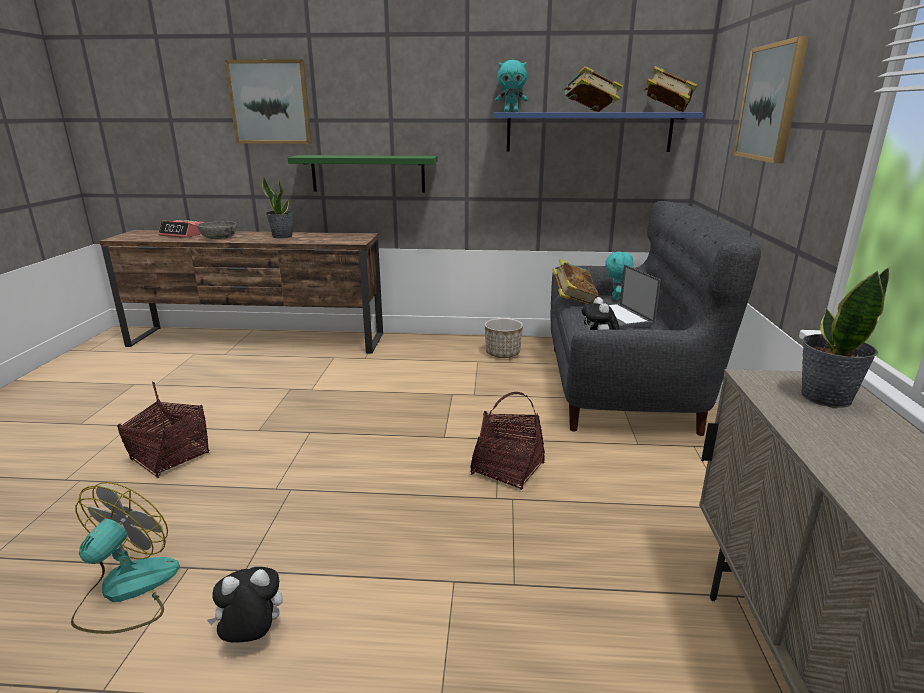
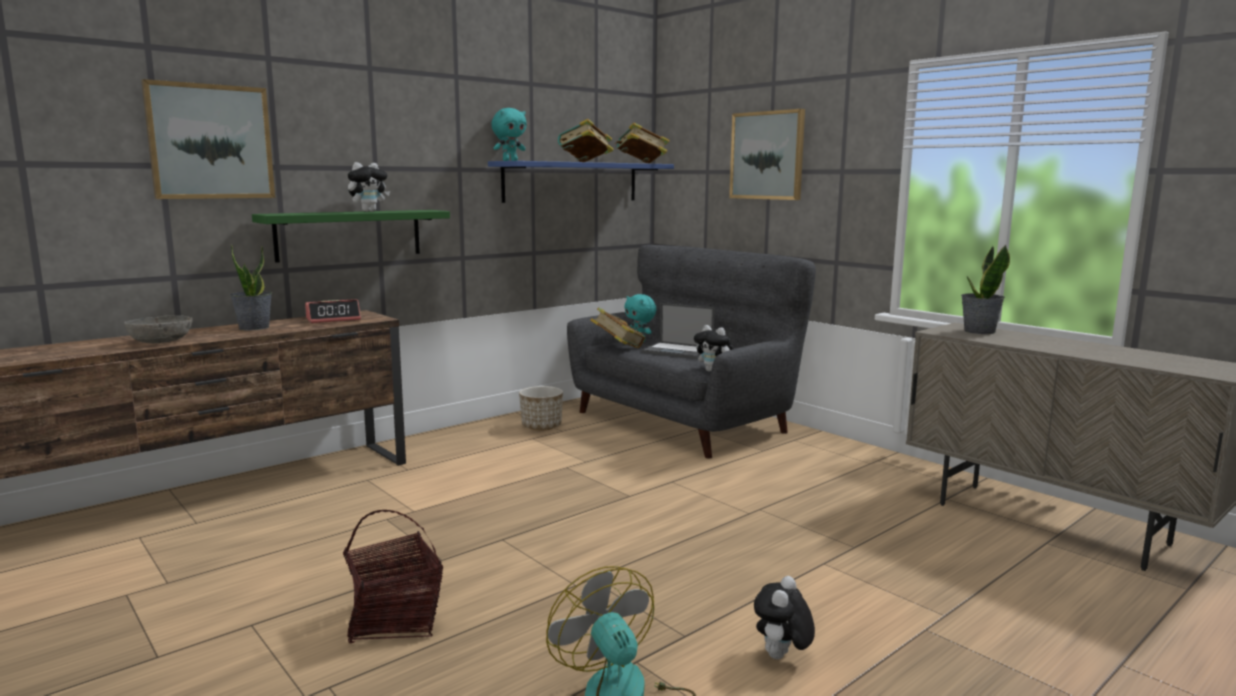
camera: 45 degrees left, 10 degrees down
alarm clock [158,220,204,238] -> alarm clock moved to [305,299,361,323]
basket [470,392,545,490] -> none
none -> plush toy [348,162,390,212]

